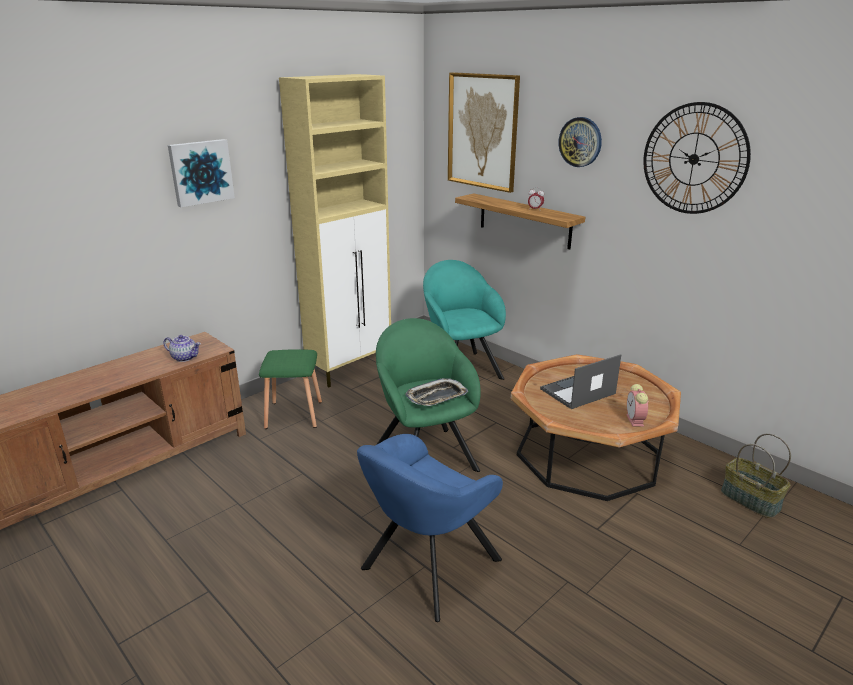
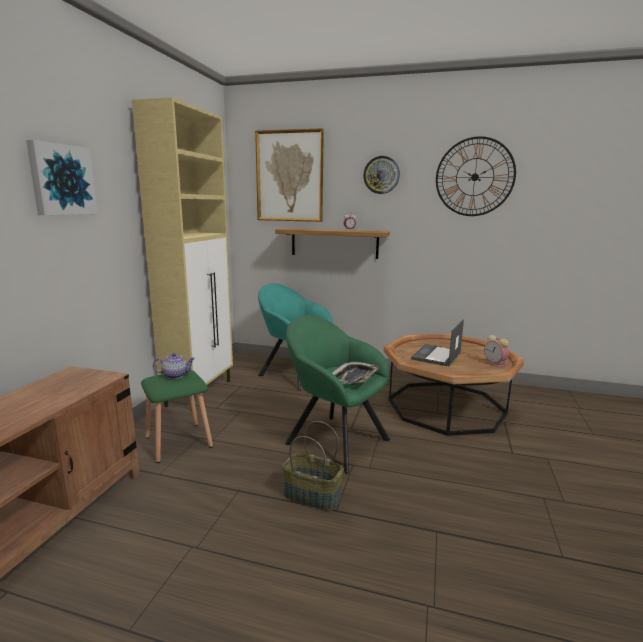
camera: 30 degrees left, 10 degrees down
teapot [163,335,201,362] -> teapot moved to [153,353,195,379]
blue armchair [357,434,503,622] -> none
basket [721,433,791,518] -> basket moved to [282,421,344,511]

